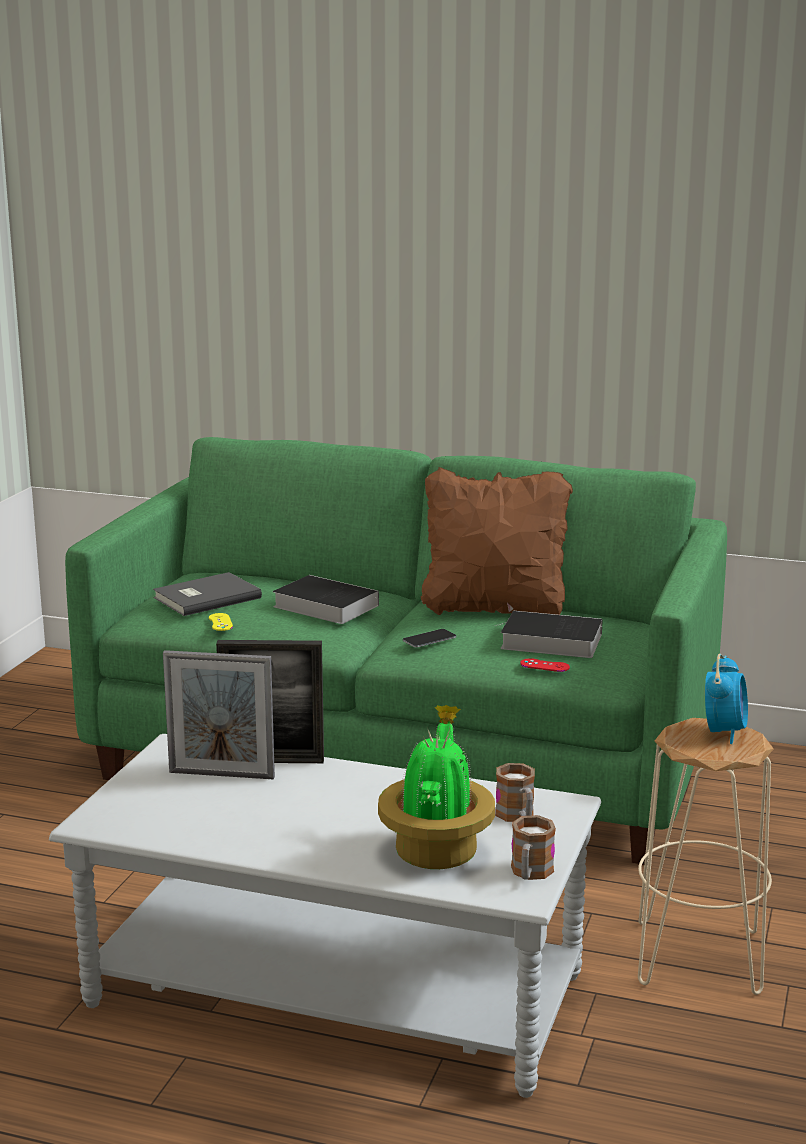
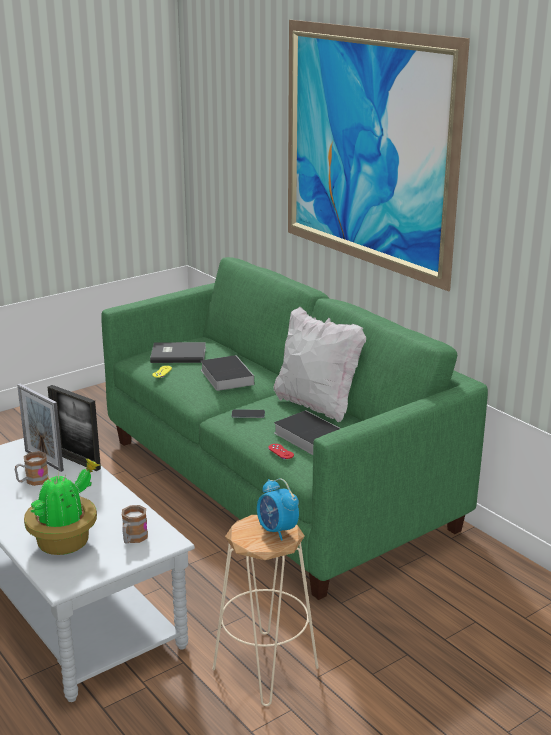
camera: 35 degrees right, 5 degrees up
brown pillow [421,467,573,615] -> white pillow [273,306,366,422]
mug [511,815,556,880] -> mug moved to [15,451,48,486]
alarm clock [705,654,748,744] -> alarm clock turned 90 degrees clockwise [257,478,299,541]
none -> picture [288,20,470,291]

